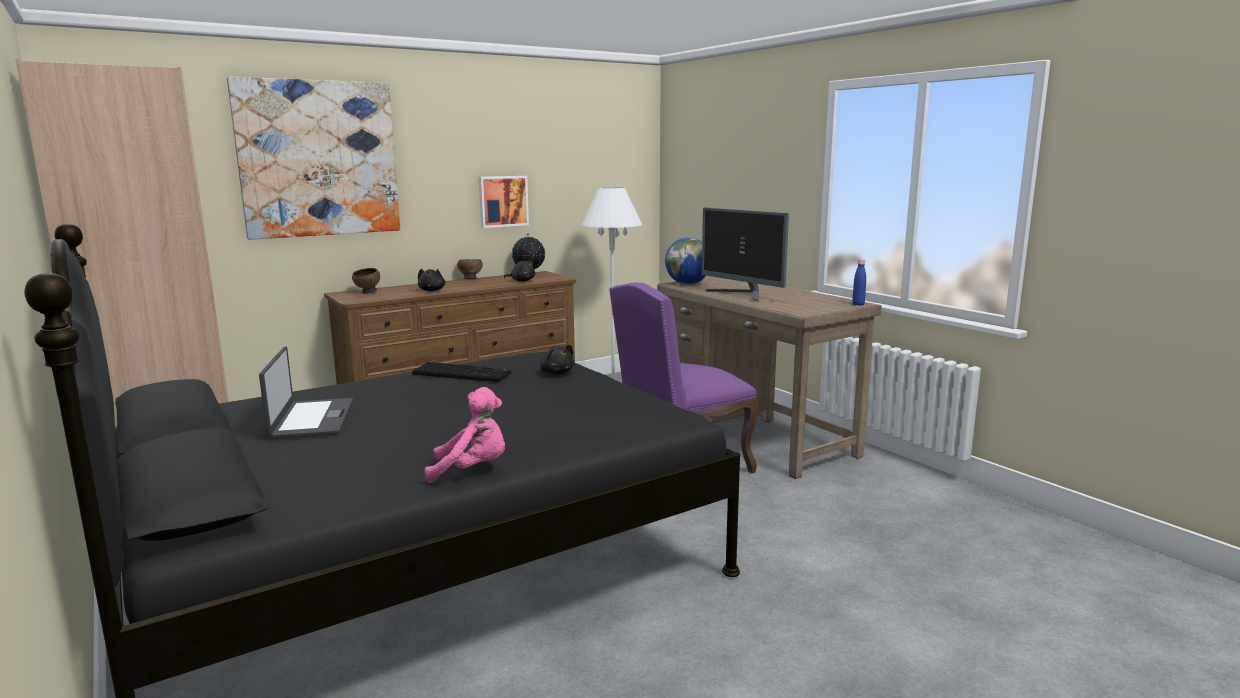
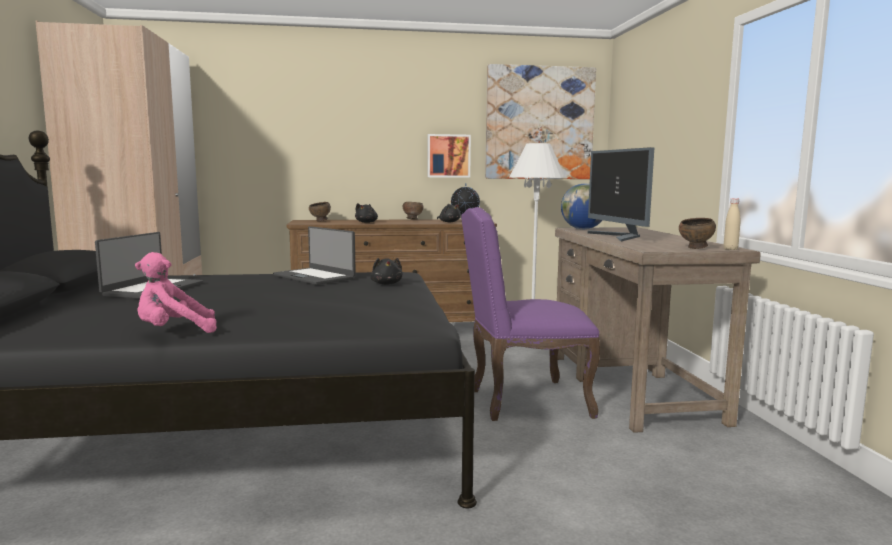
camera: 25 degrees right, 5 degrees down
picture [227,77,400,240] -> picture moved to [485,64,596,179]
keyboard [412,362,511,382] -> laptop [273,226,356,285]
pink plush toy [424,387,505,483] -> pink plush toy turned 135 degrees clockwise [135,252,217,333]
blue bottle [852,260,866,306] -> beige bottle [724,198,740,250]
none -> brown bowl [679,218,716,249]

